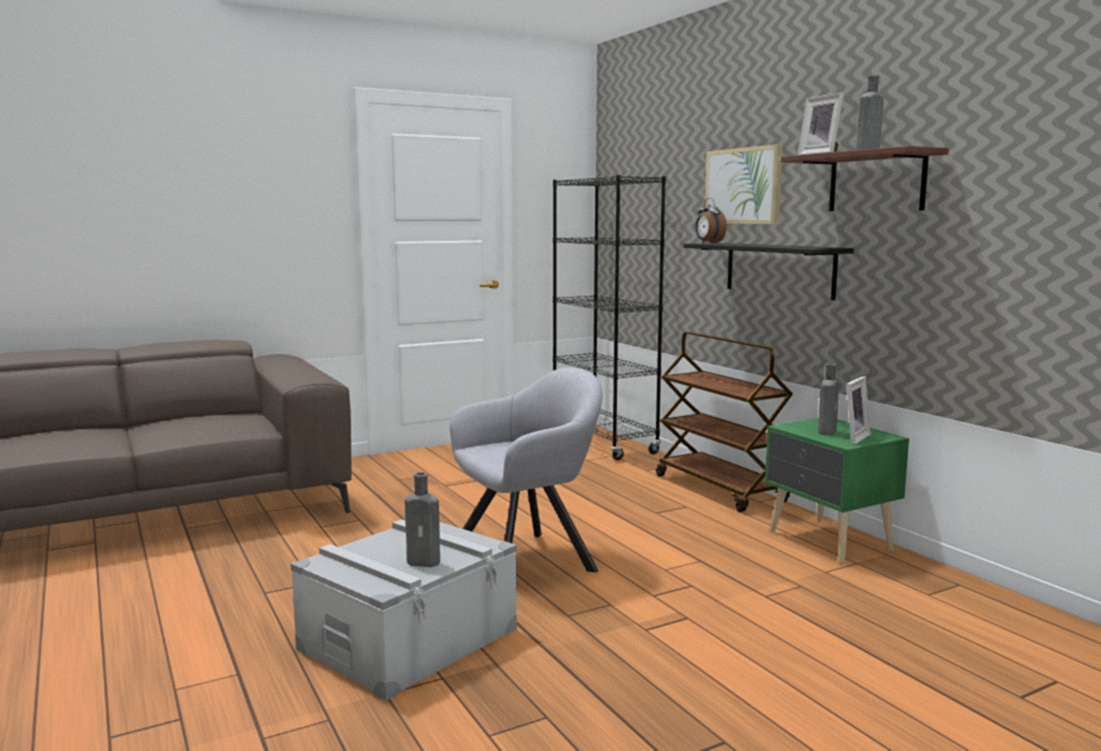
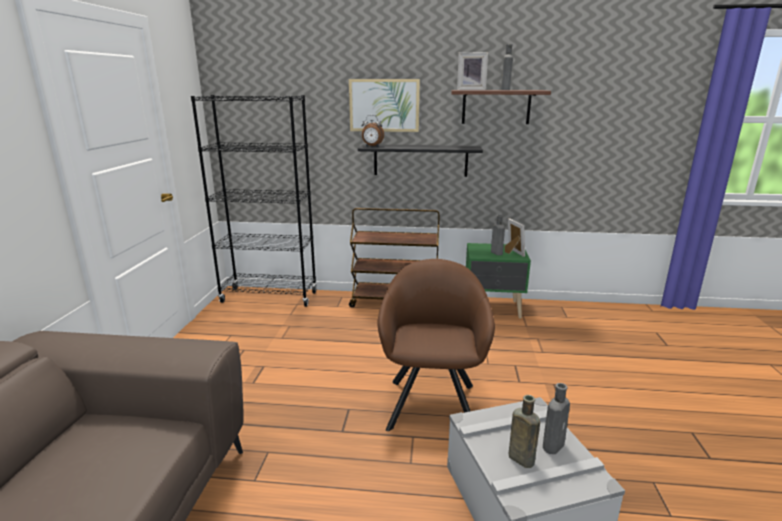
camera: 55 degrees left, 10 degrees up
grey armchair [450,368,602,572] -> brown armchair [378,259,495,431]
none -> brown bottle [509,395,540,468]

